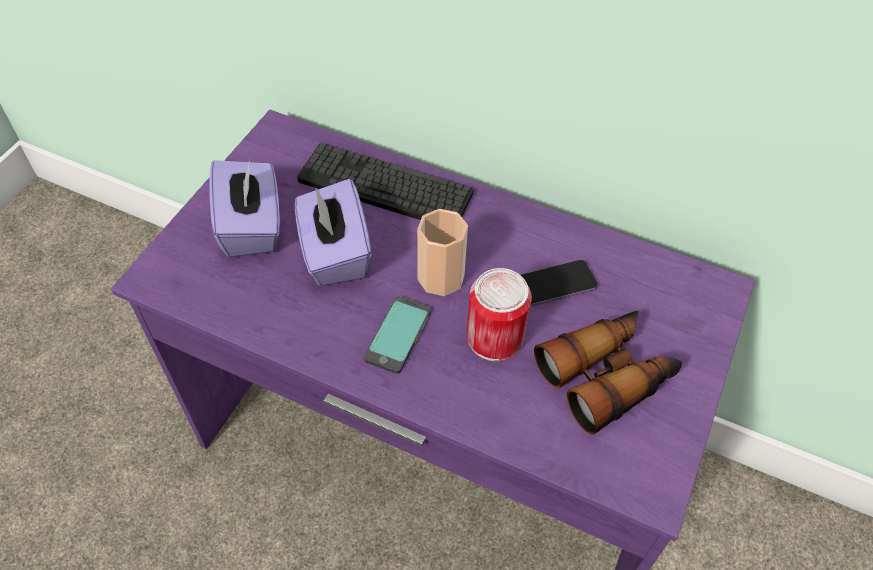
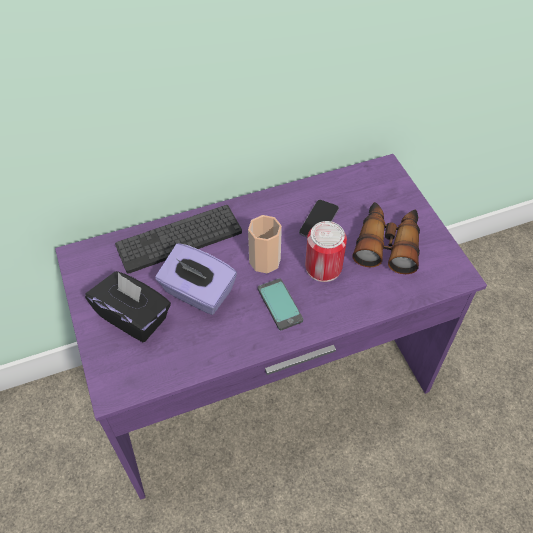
camera: 45 degrees left, 0 degrees up
purple tissue box [209,160,280,258] -> black tissue box [85,271,171,342]

